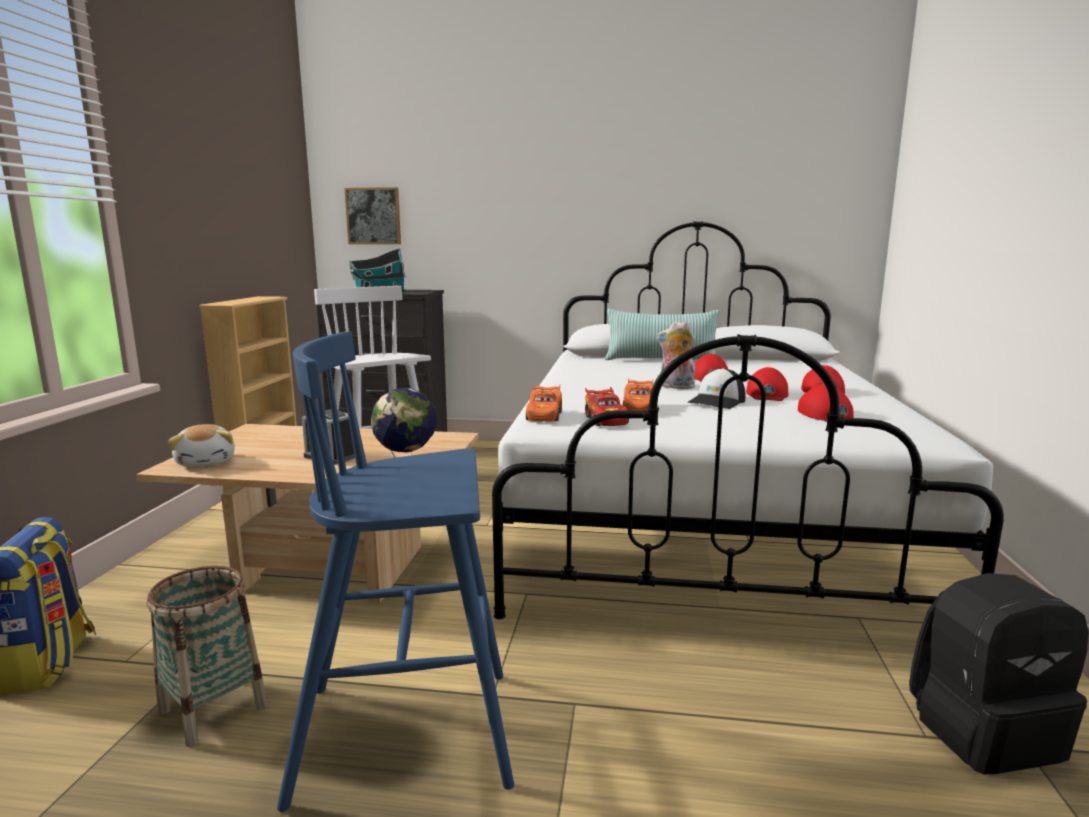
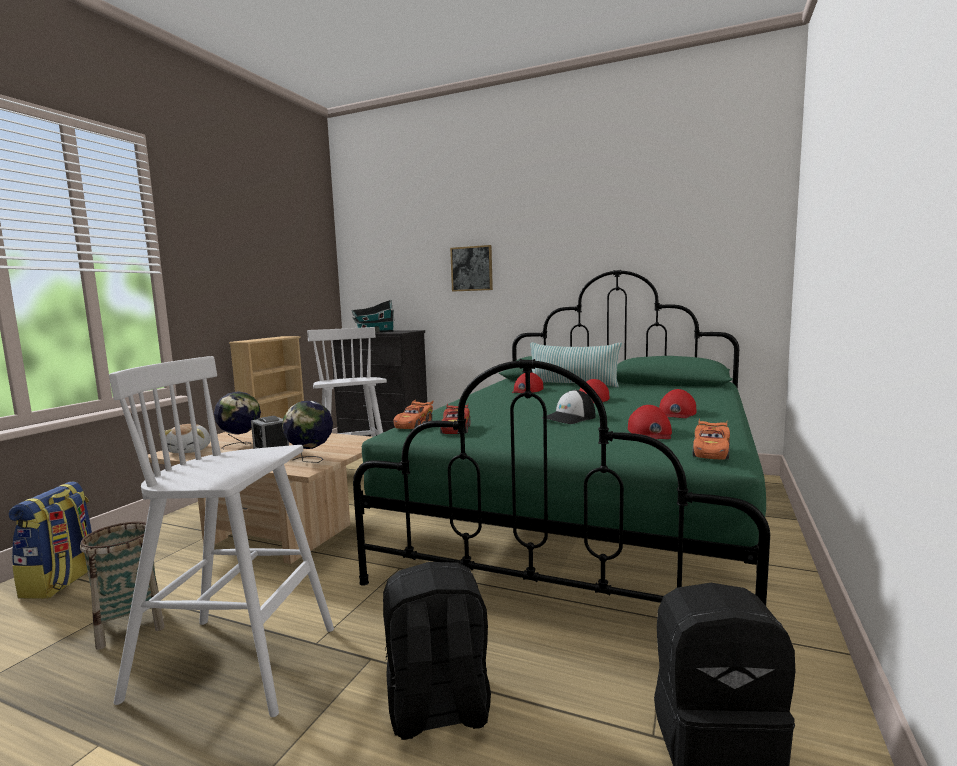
camera: 15 degrees right, 5 degrees down
blue stool [277,331,514,812] -> white stool [109,356,334,717]
picture [345,187,401,244] -> picture moved to [450,245,493,292]
white bed [492,221,1004,619] -> green bed [353,270,770,606]
orange toy car [623,378,653,411] -> orange toy car moved to [692,419,730,459]
plush toy [657,321,695,389] -> none
red cap [746,367,788,401] -> red cap moved to [512,373,543,393]
none -> globe [214,391,261,450]
none -> black backpack [383,562,491,740]

